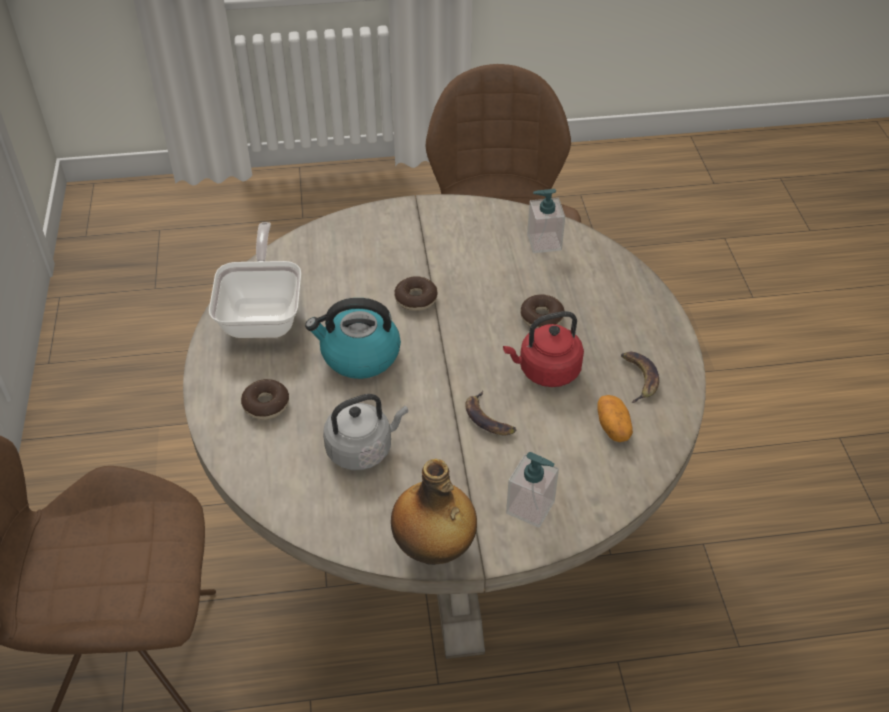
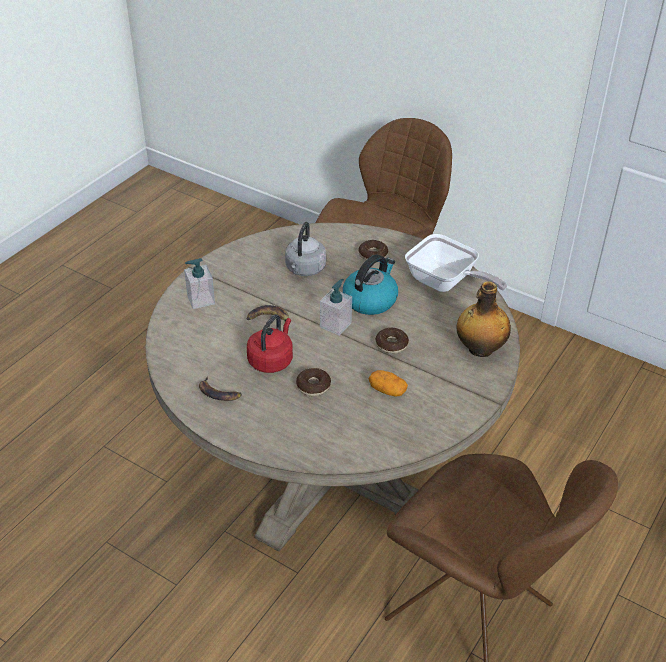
camera: 130 degrees right, 5 degrees down
bottle [391,459,477,565] -> bottle moved to [456,281,511,357]
soap dispenser [527,189,565,253] -> soap dispenser moved to [320,279,352,336]
potato [597,395,633,442] -> potato moved to [369,370,408,396]

